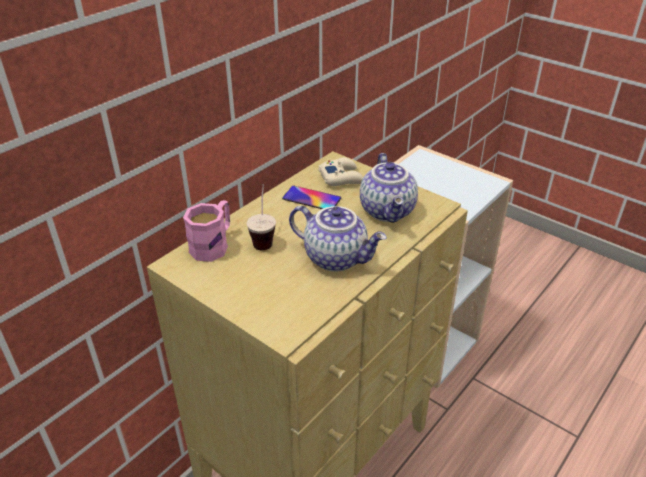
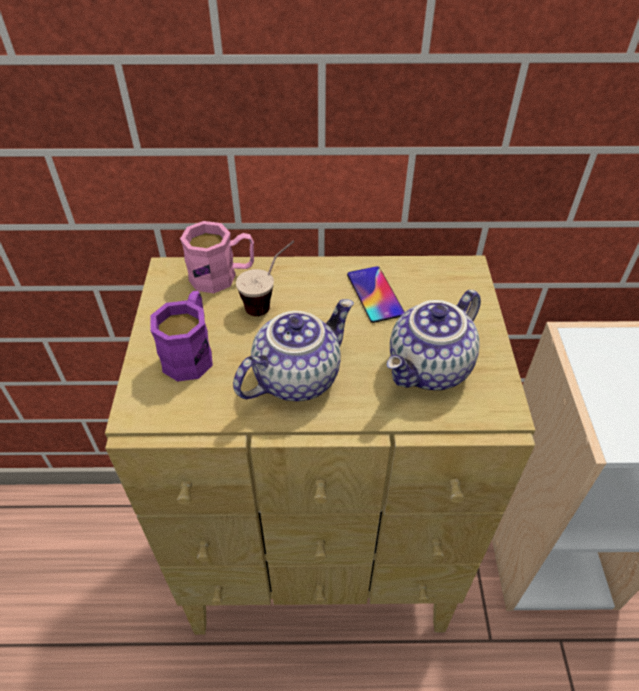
camera: 50 degrees right, 10 degrees up
teapot [289,206,387,271] -> teapot turned 120 degrees counterclockwise [233,299,354,401]
beige game controller [319,157,363,186] -> none
none -> purple mug [151,291,213,382]

